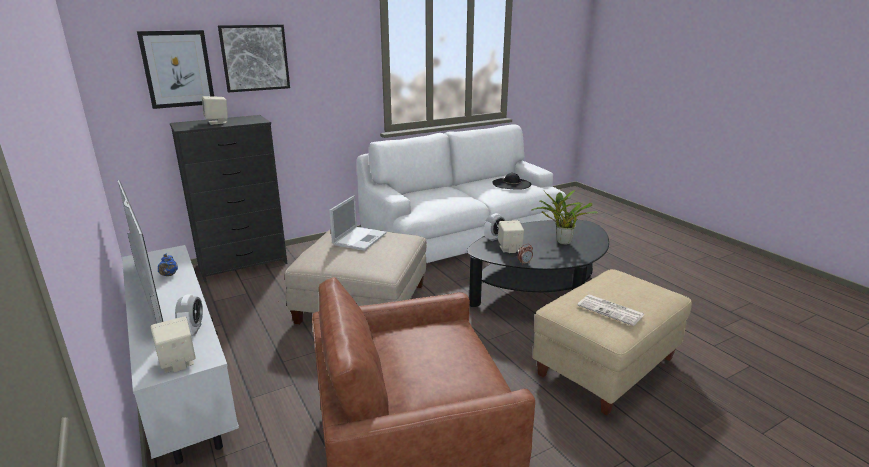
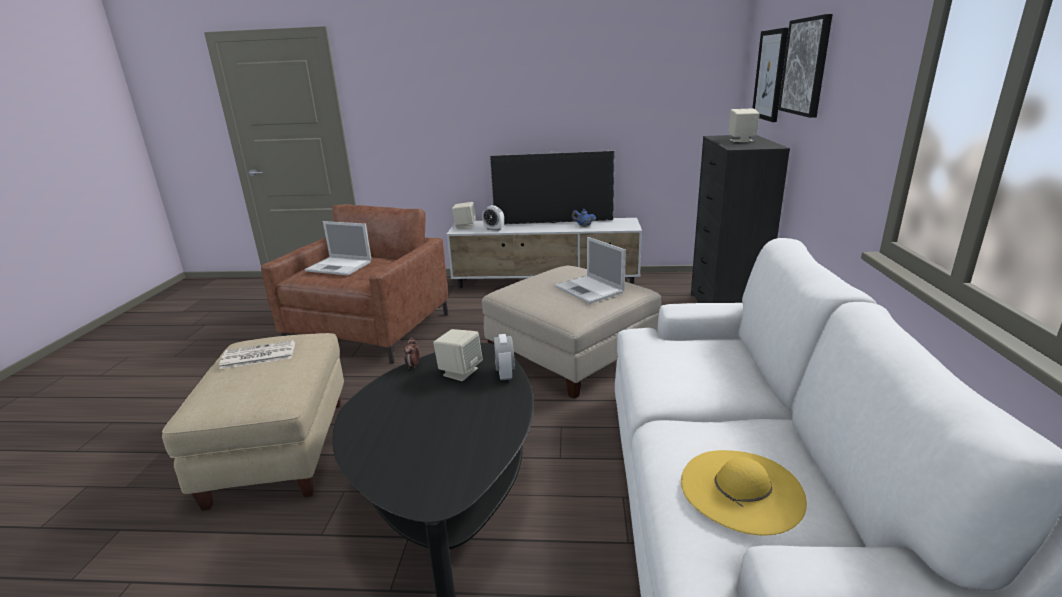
camera: 125 degrees right, 0 degrees up
black hat [493,173,531,190] -> yellow hat [681,450,807,536]
potted plant [531,190,598,245] -> none
none -> laptop [305,221,372,275]

